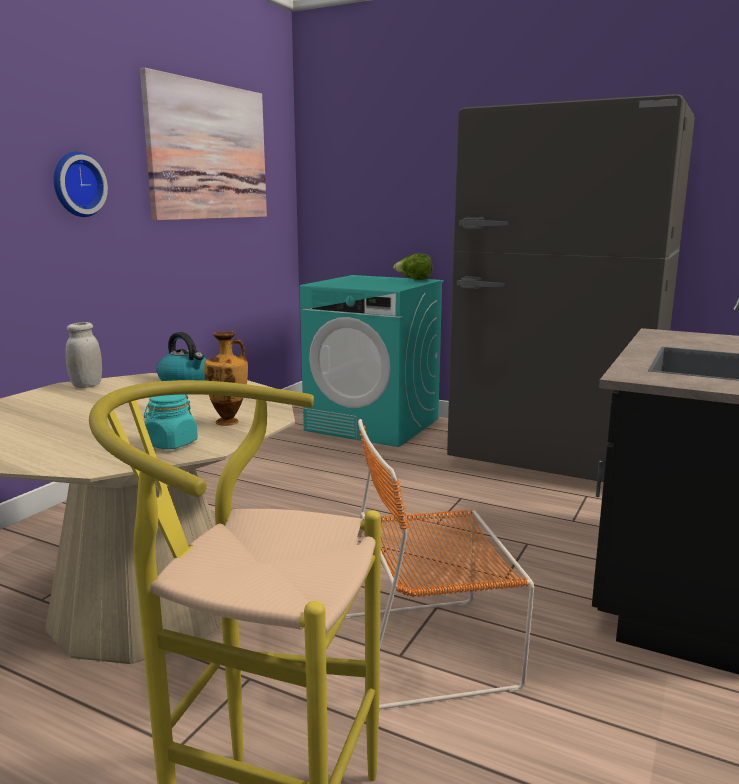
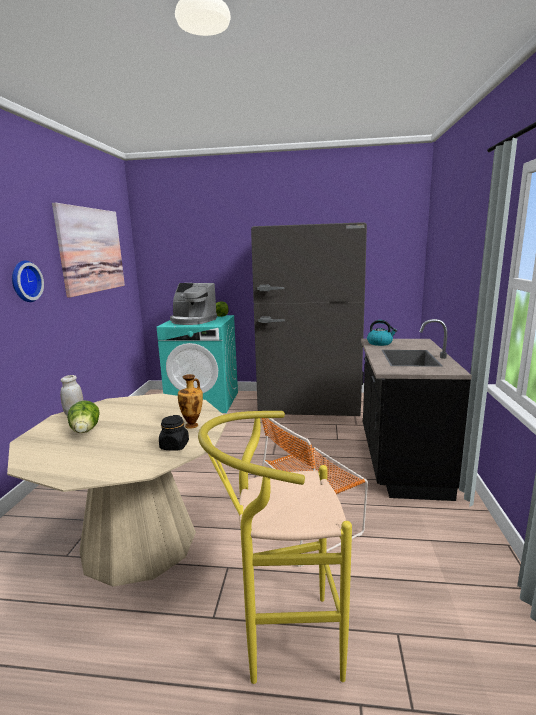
camera: 20 degrees left, 0 degrees up
turquoise jar [144,394,198,449] -> black jar [159,415,189,451]
kettle [157,332,207,381] -> kettle moved to [367,320,397,346]
none -> lettuce [67,400,100,433]
none -> coffee machine [170,283,217,325]

